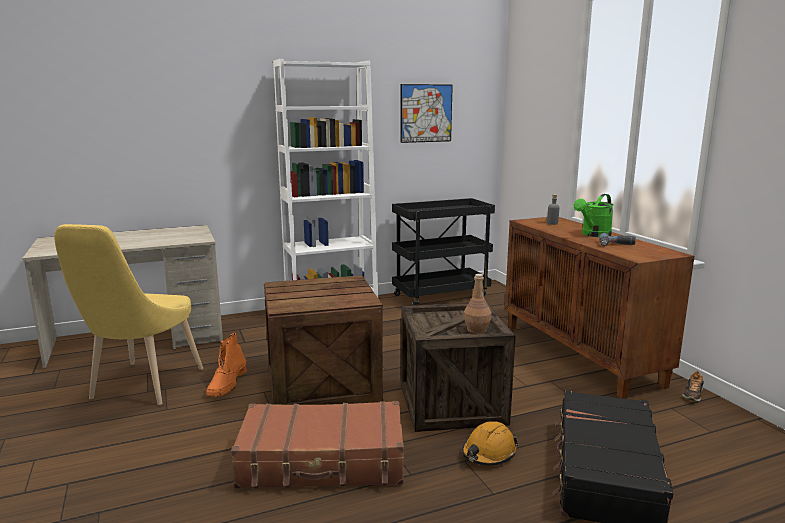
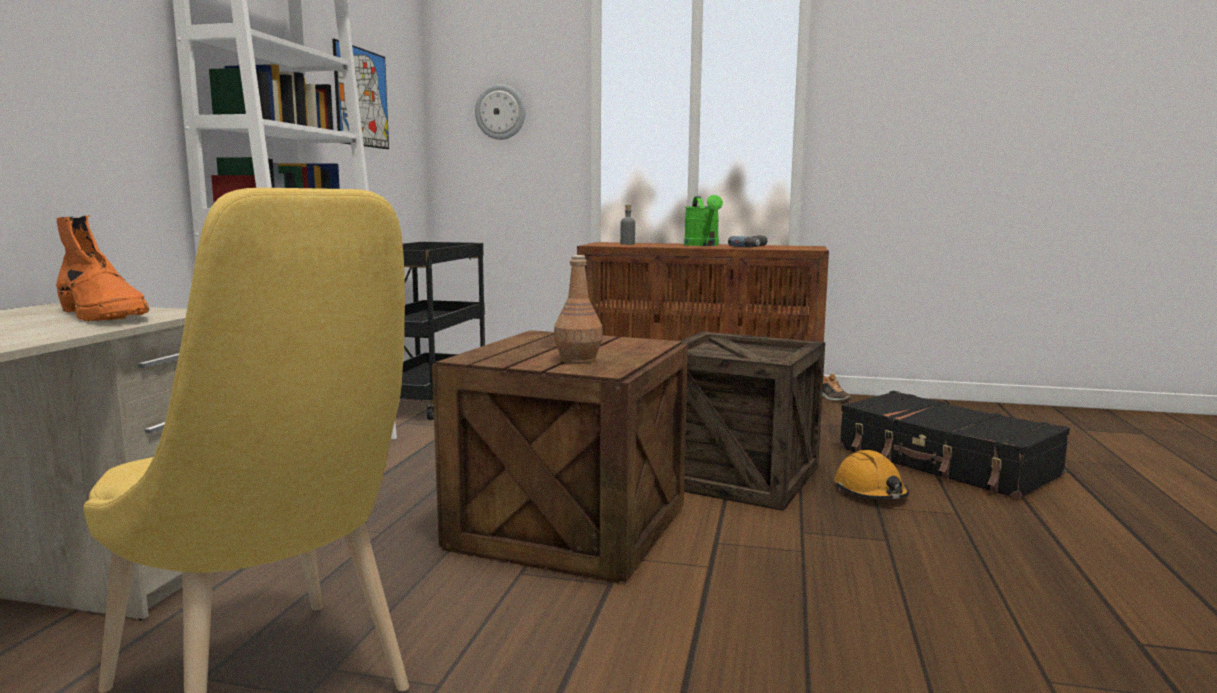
camera: 55 degrees left, 5 degrees down
orange boot [206,333,247,397] -> orange boot moved to [56,215,150,321]
brown suitcase [231,401,404,489] -> none
brown bottle [464,274,491,334] -> brown bottle moved to [554,255,603,364]
none -> wall clock [475,84,525,140]

